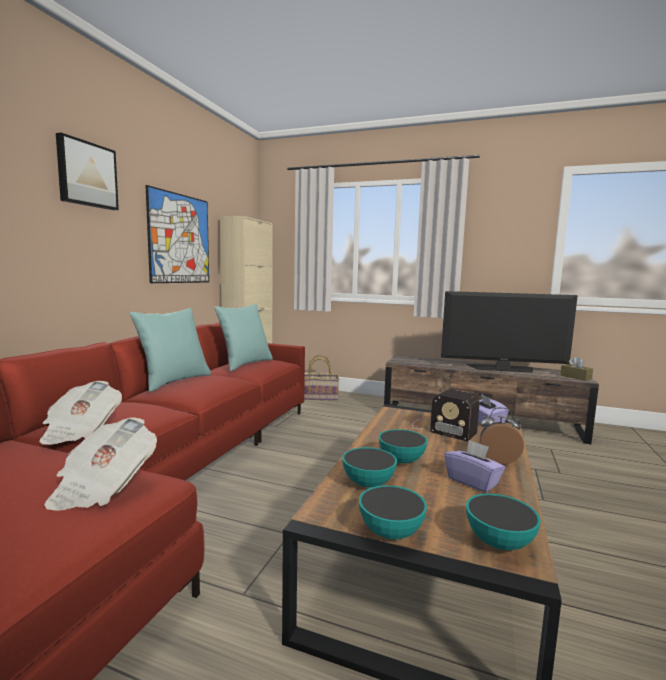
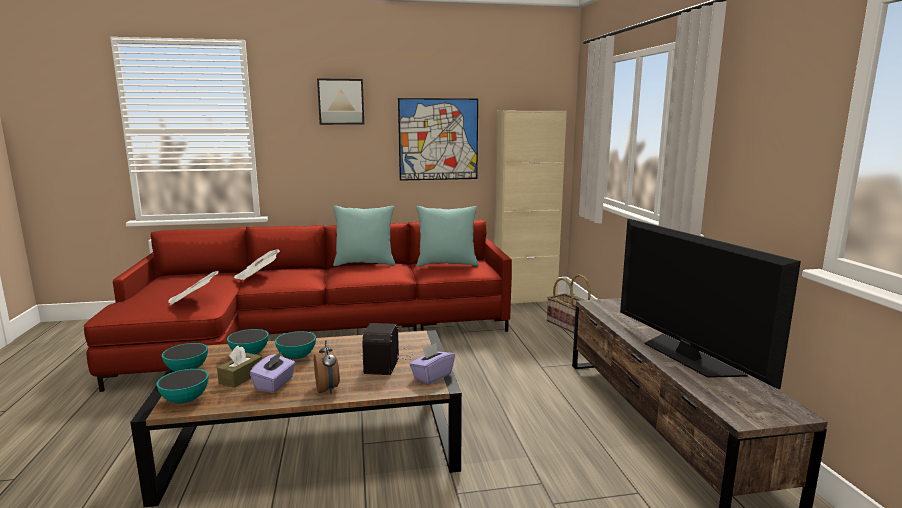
camera: 60 degrees right, 5 degrees up
brown tissue box [560,357,593,381] -> brown tissue box moved to [217,346,262,388]

